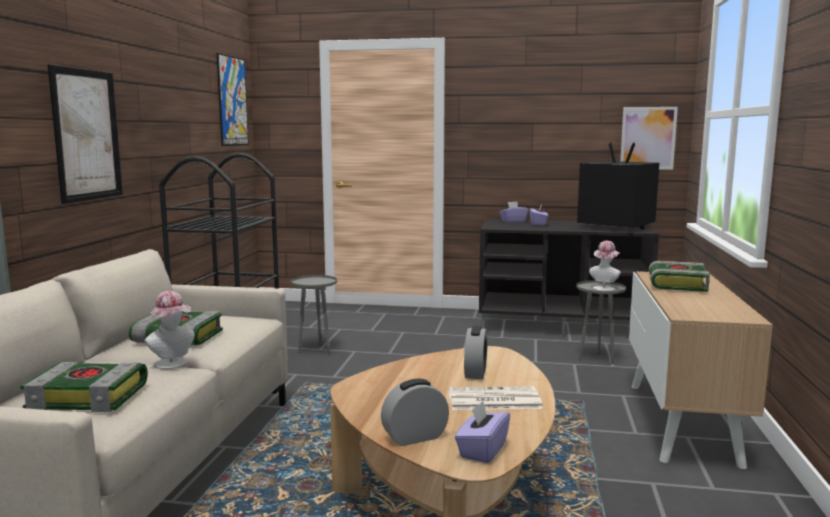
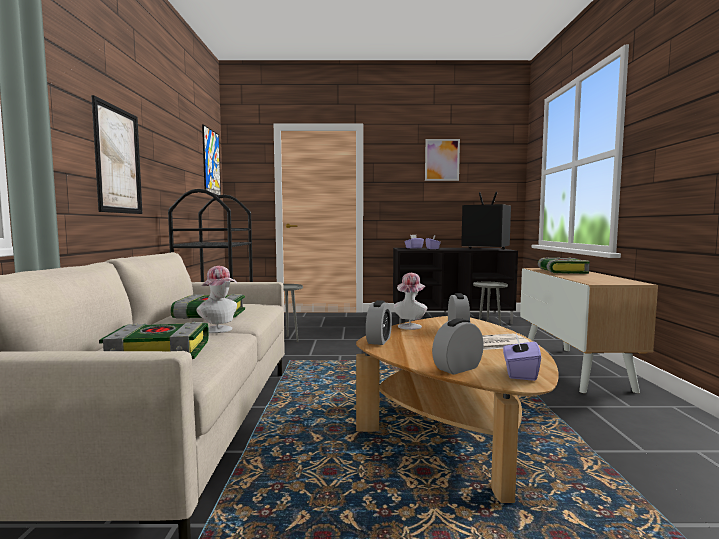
camera: 10 degrees left, 5 degrees down
hat [589,241,621,291] -> hat moved to [393,273,427,330]
picture [620,107,678,170] -> picture moved to [425,139,460,181]
none -> alarm clock [366,300,392,345]

